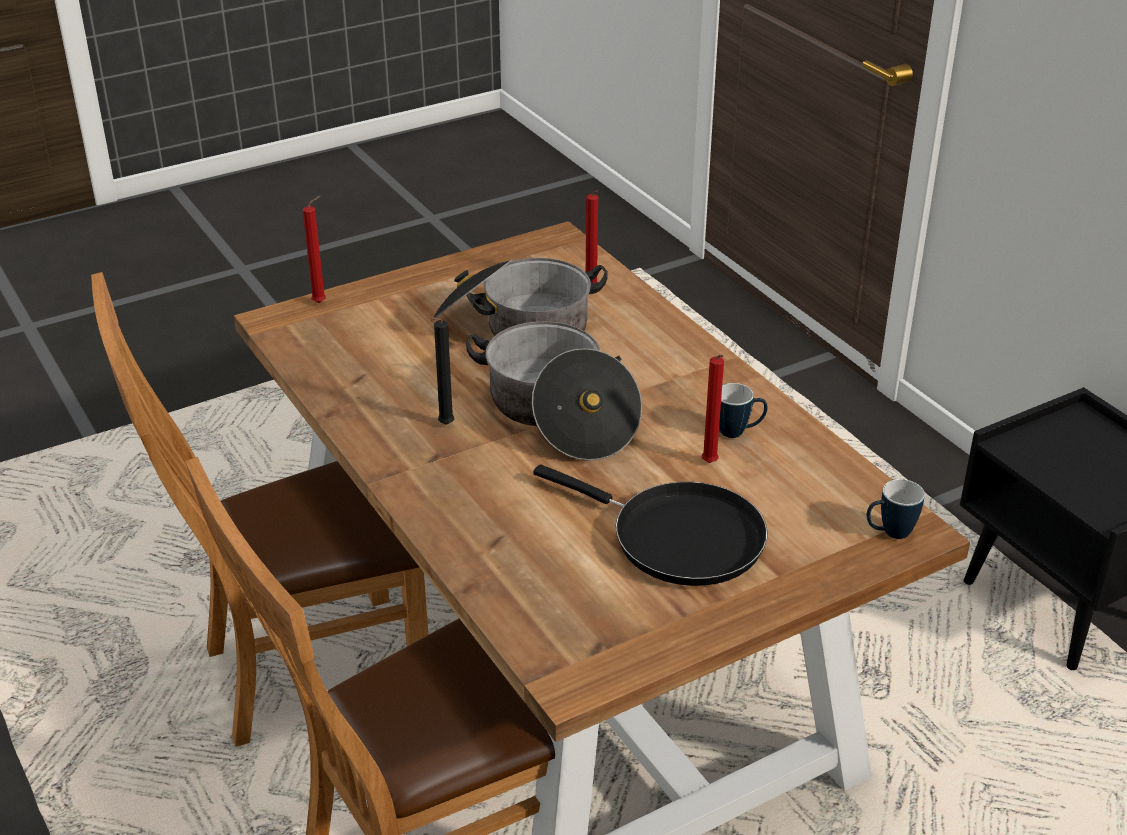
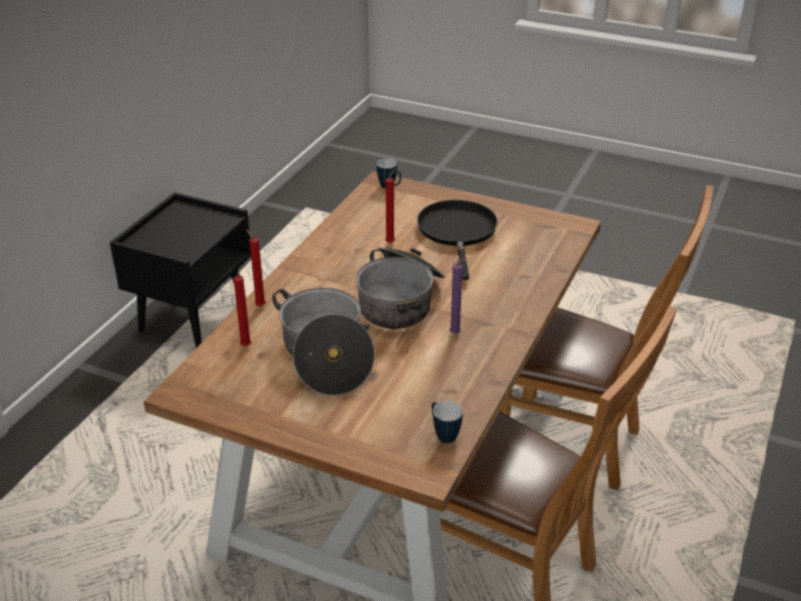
camera: 125 degrees left, 0 degrees up
red candle [303,196,326,303] -> red candle moved to [246,229,266,307]
black candle [431,318,454,425] -> purple candle [450,258,468,334]
mug [719,383,768,438] -> mug moved to [432,401,463,443]

